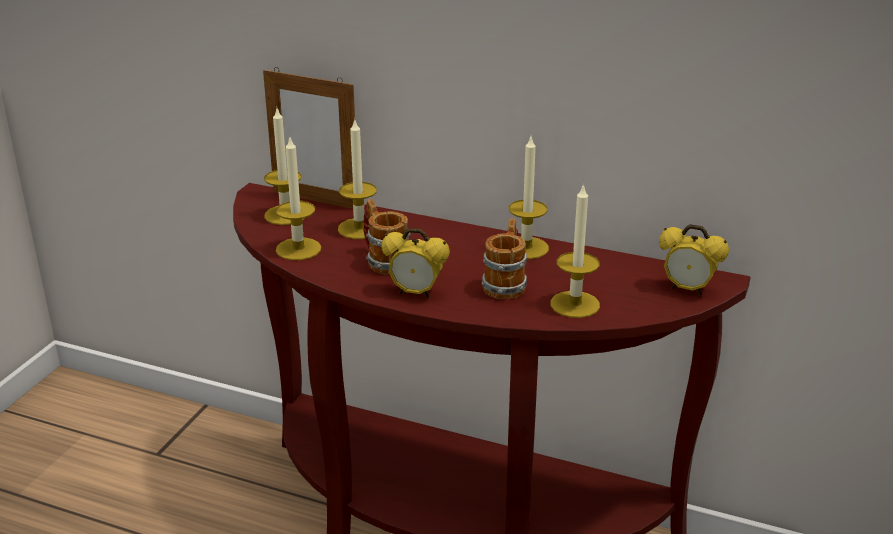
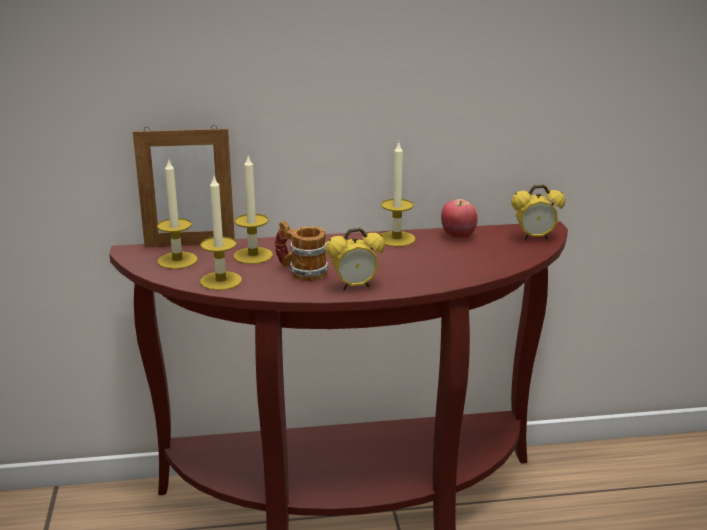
camera: 30 degrees left, 5 degrees down
mug [482,218,527,299] -> none
candle [551,183,600,318] -> none
none -> apple [441,199,478,239]

